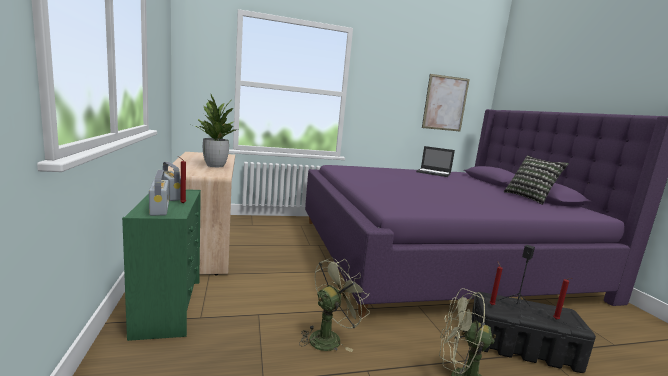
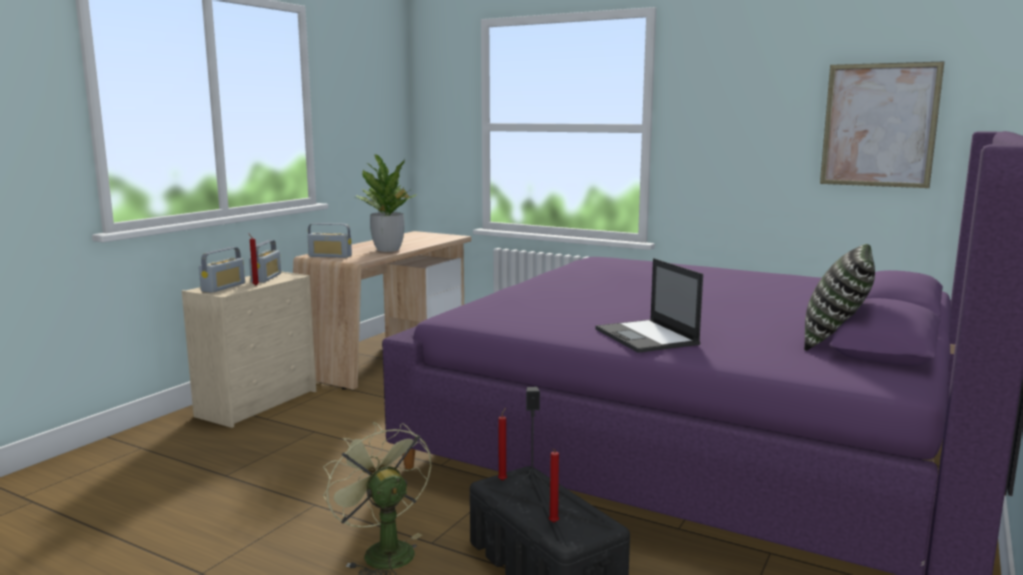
camera: 45 degrees right, 0 degrees up
green dresser [122,189,201,341] -> beige dresser [182,271,316,428]
green fan [299,257,370,352] -> none
laptop [416,146,455,177] -> laptop moved to [595,258,703,353]
none -> radio [307,223,352,258]

